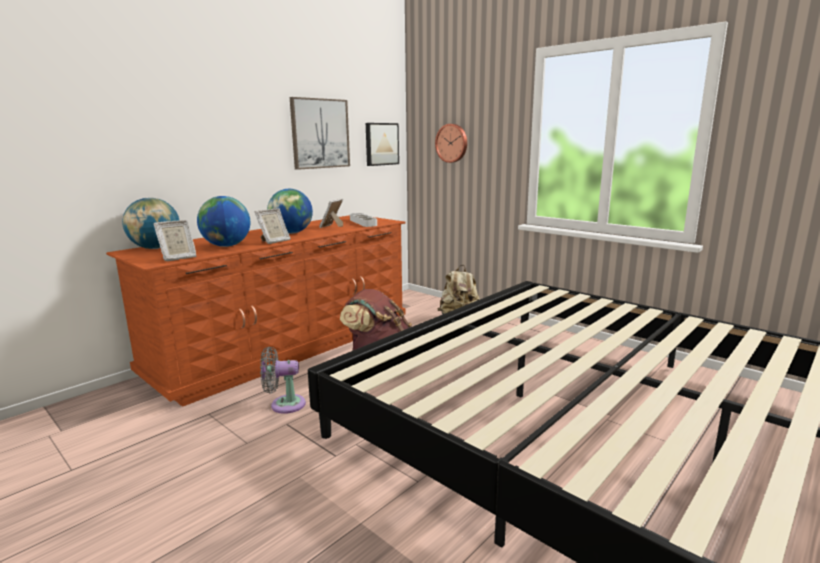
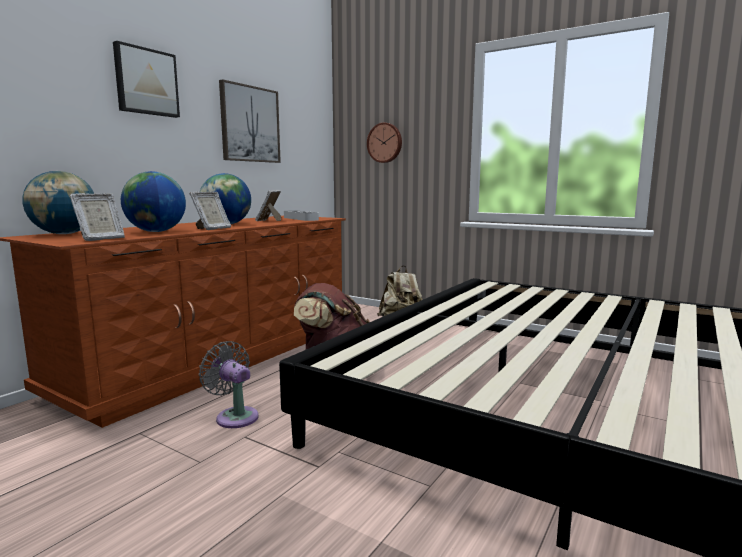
camera: 10 degrees left, 5 degrees down
grey fan [260,347,306,414] -> grey fan turned 60 degrees clockwise [199,341,259,428]
picture [366,123,399,166] -> picture moved to [113,41,180,118]

